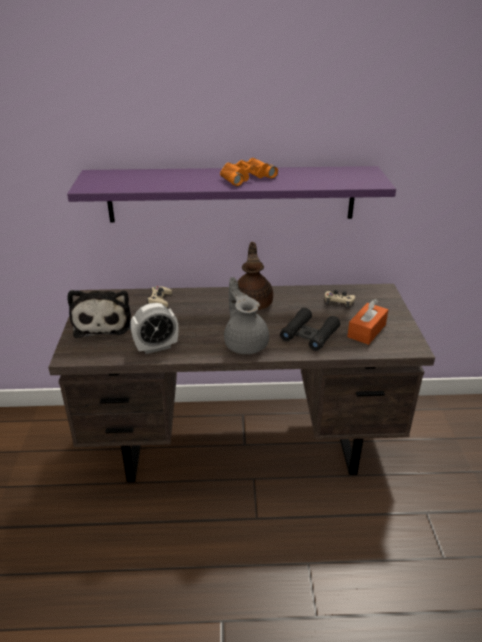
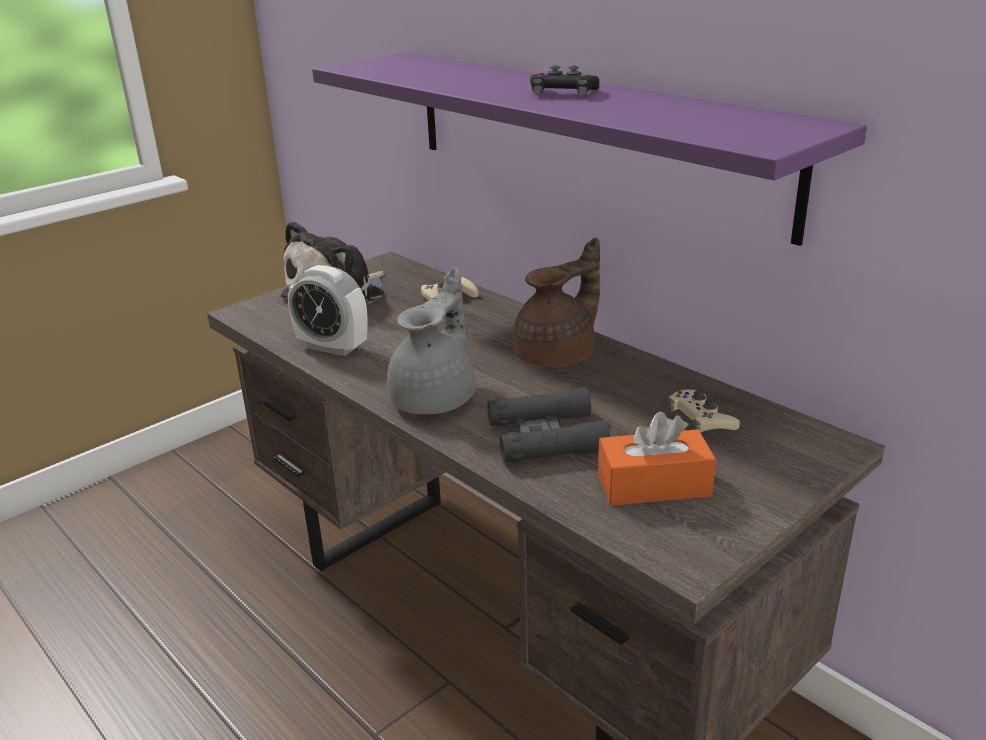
camera: 50 degrees right, 5 degrees down
orange binoculars [220,158,278,187] -> black game controller [530,65,599,96]

